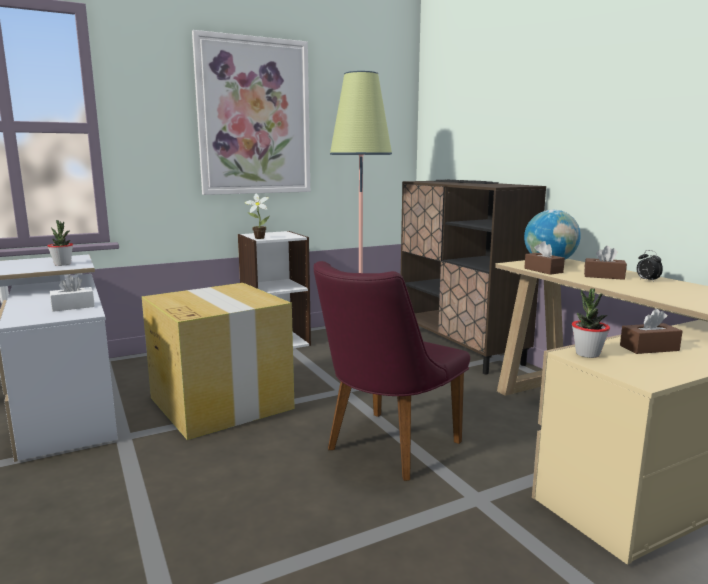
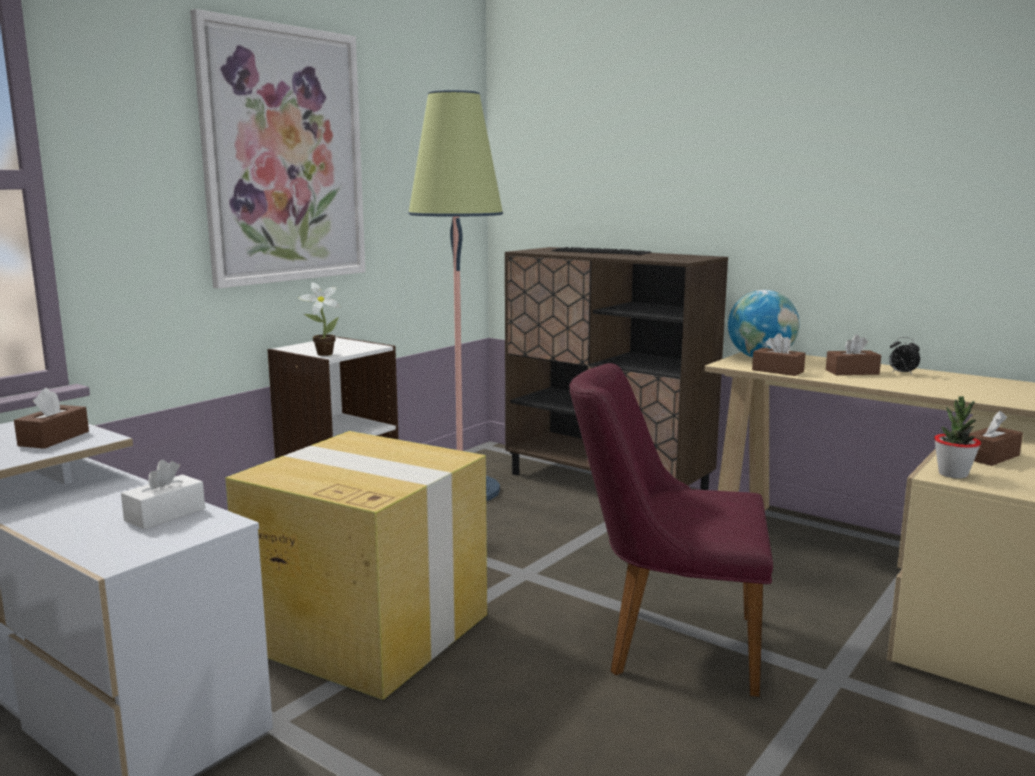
camera: 25 degrees left, 0 degrees up
potted plant [47,220,73,266] -> brown tissue box [14,388,89,449]
purple chair [314,261,470,481] -> purple chair turned 90 degrees clockwise [569,363,773,697]

